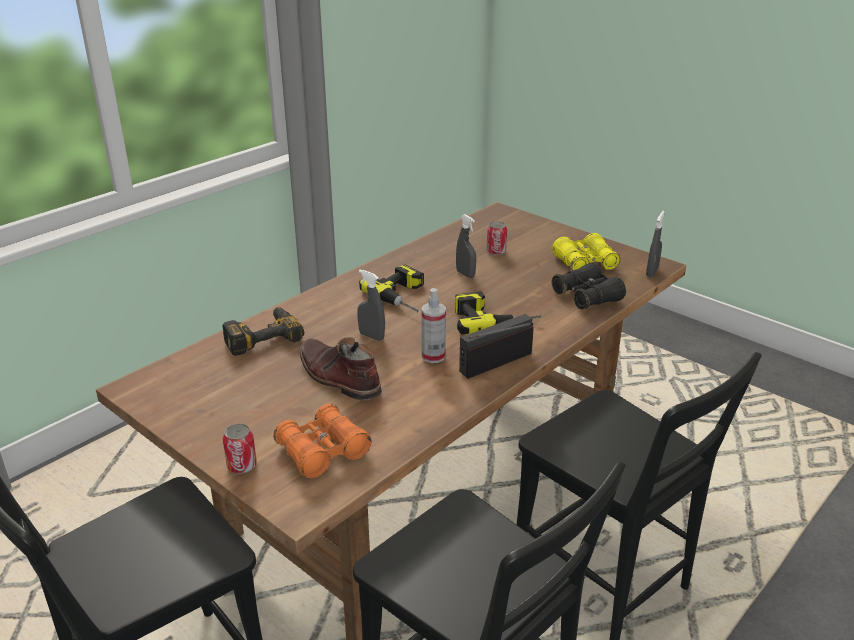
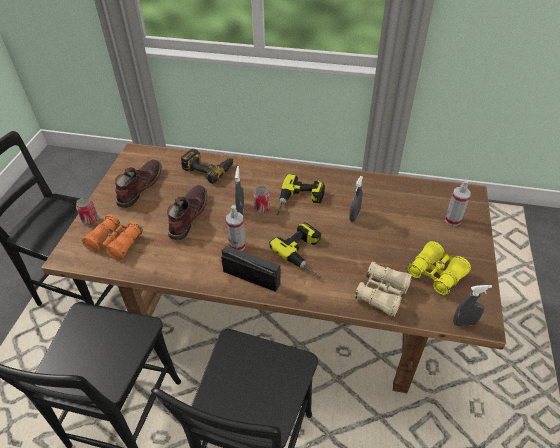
camera: 60 degrees right, 15 degrees up
can [487,221,507,255] -> can moved to [253,186,270,213]
black binoculars [551,263,626,310] -> beige binoculars [354,261,412,317]
none -> brown boot [115,159,162,208]
none -> spray bottle [445,180,471,226]

